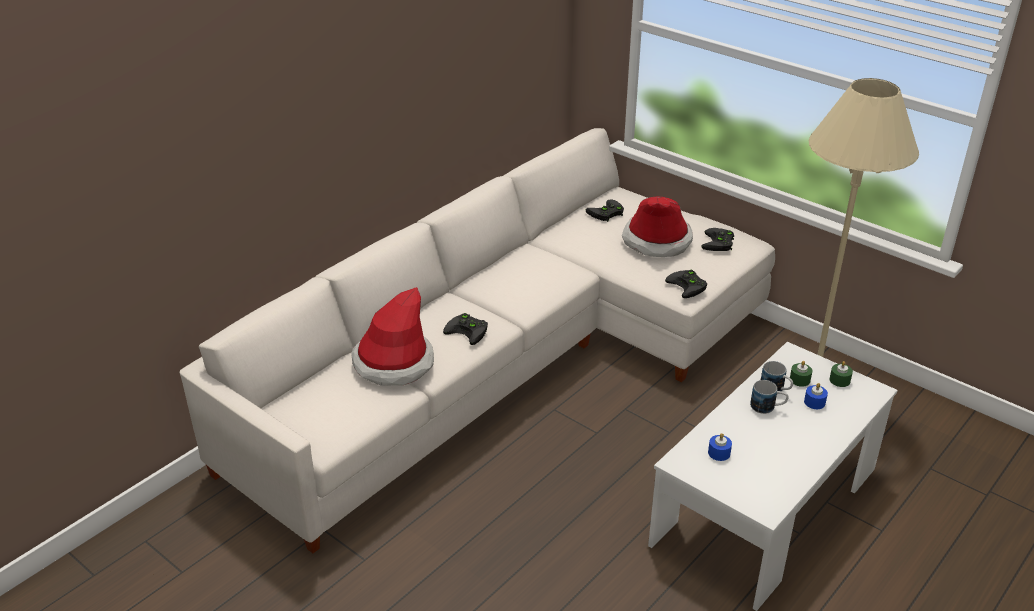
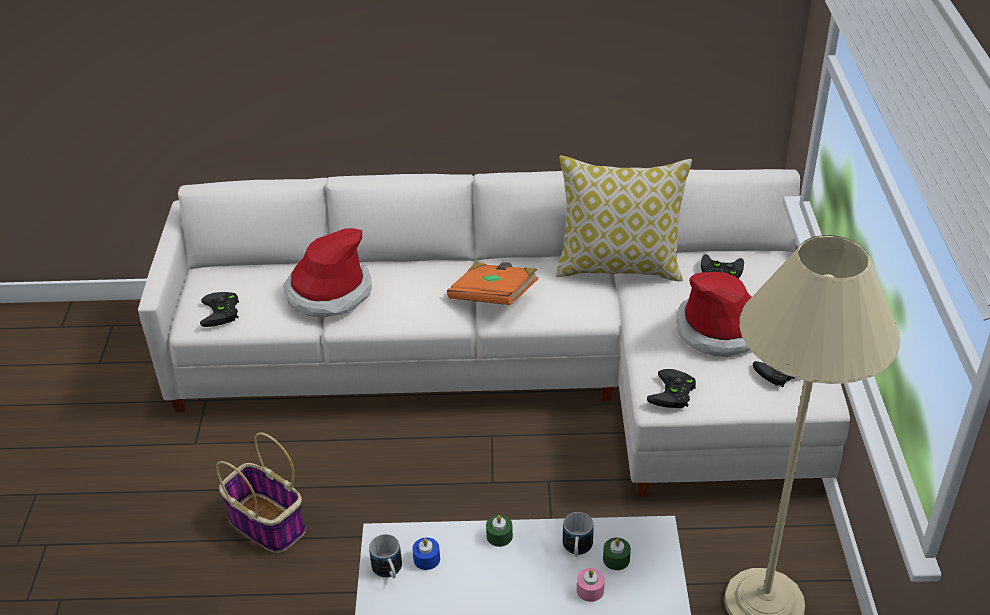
camera: 50 degrees right, 5 degrees up
black game controller [443,313,488,345] -> black game controller moved to [200,292,239,327]
mug [750,380,789,414] -> mug moved to [369,534,402,578]
blue candle [804,383,828,409] -> pink candle [577,568,605,602]
green candle [829,361,853,387] -> green candle moved to [486,515,513,547]
none -> basket [216,432,306,553]
none -> orange book [447,262,538,305]
none -> pillow [556,156,692,282]

